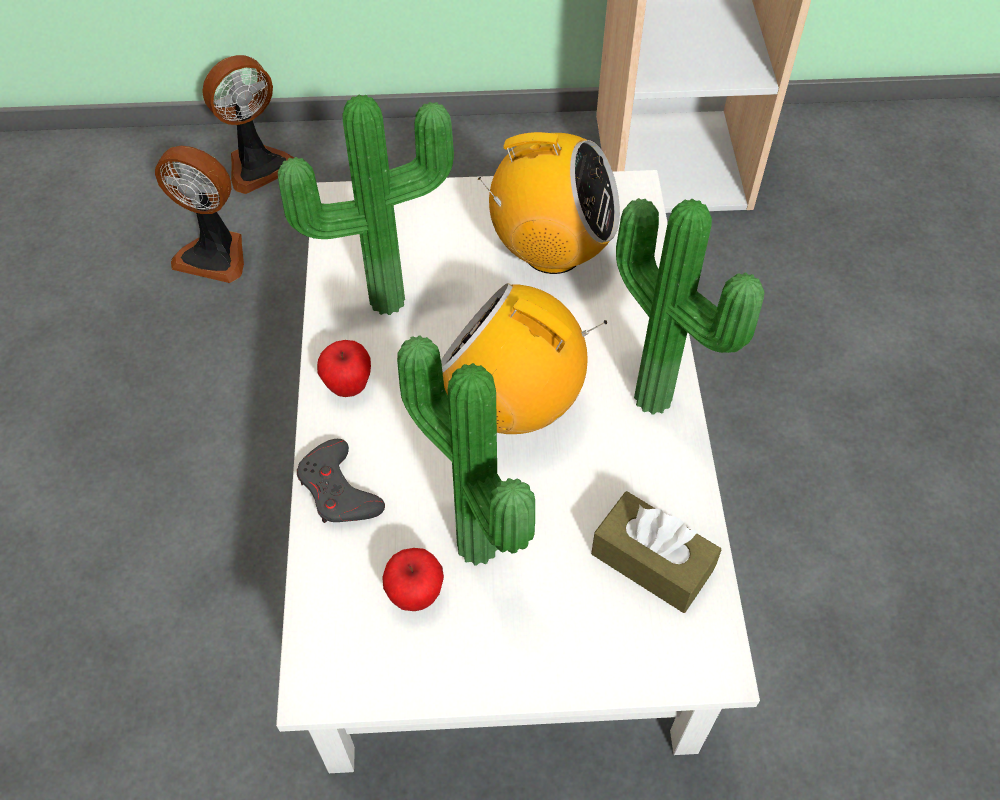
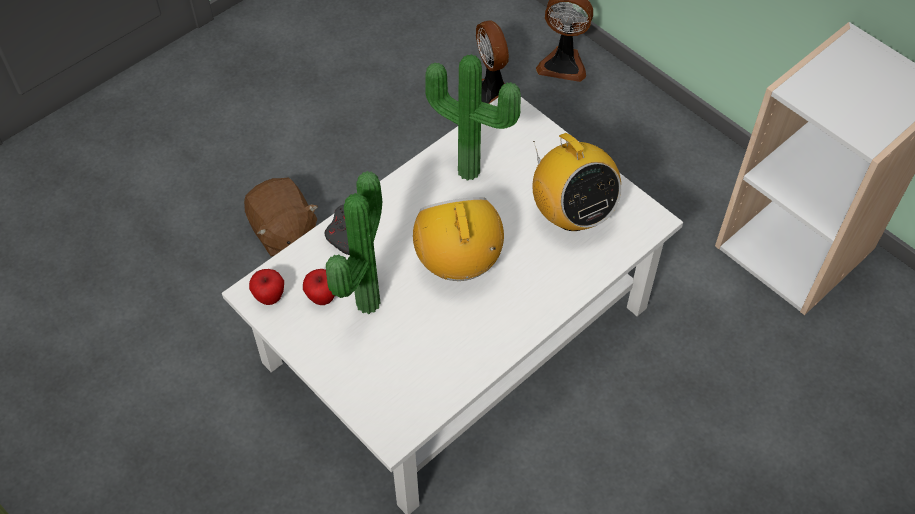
camera: 50 degrees right, 0 degrees up
apple [317,340,371,397] -> apple moved to [249,269,284,305]
brown tissue box [591,491,721,613] -> none
potted plant [616,198,764,415] -> none
none -> brown plush toy [244,178,318,256]

